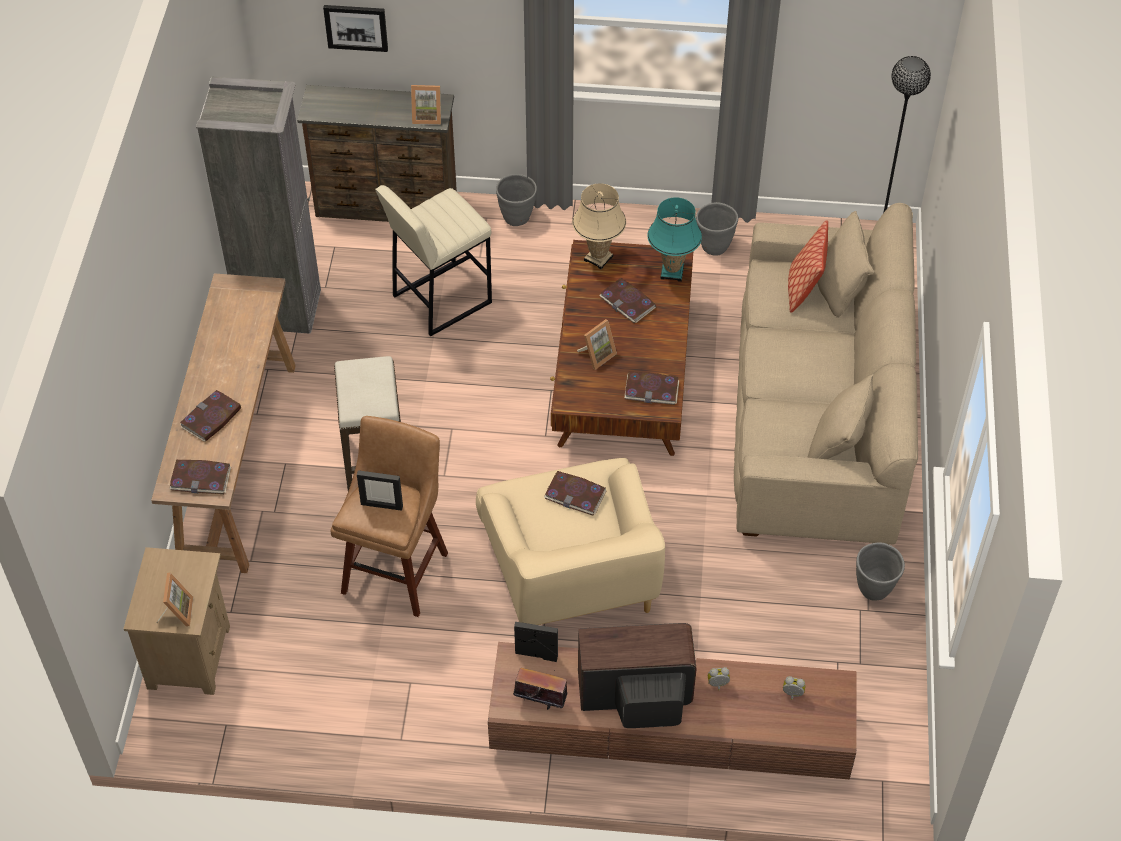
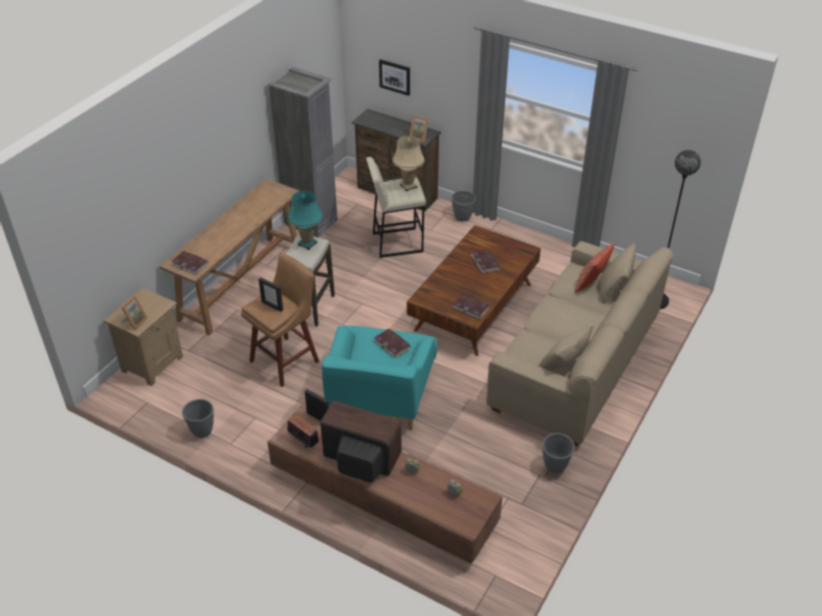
camera: 25 degrees right, 10 degrees down
book [180,390,241,442] -> none
beige armchair [476,458,665,625] -> turquoise armchair [322,326,438,430]
beige table lamp [572,184,626,270] -> beige table lamp moved to [392,136,425,191]
picture frame [577,319,617,370] -> none
turquoise table lamp [647,197,702,282] -> turquoise table lamp moved to [288,191,323,250]
grey planter [696,202,738,256] -> grey planter moved to [182,399,214,438]

